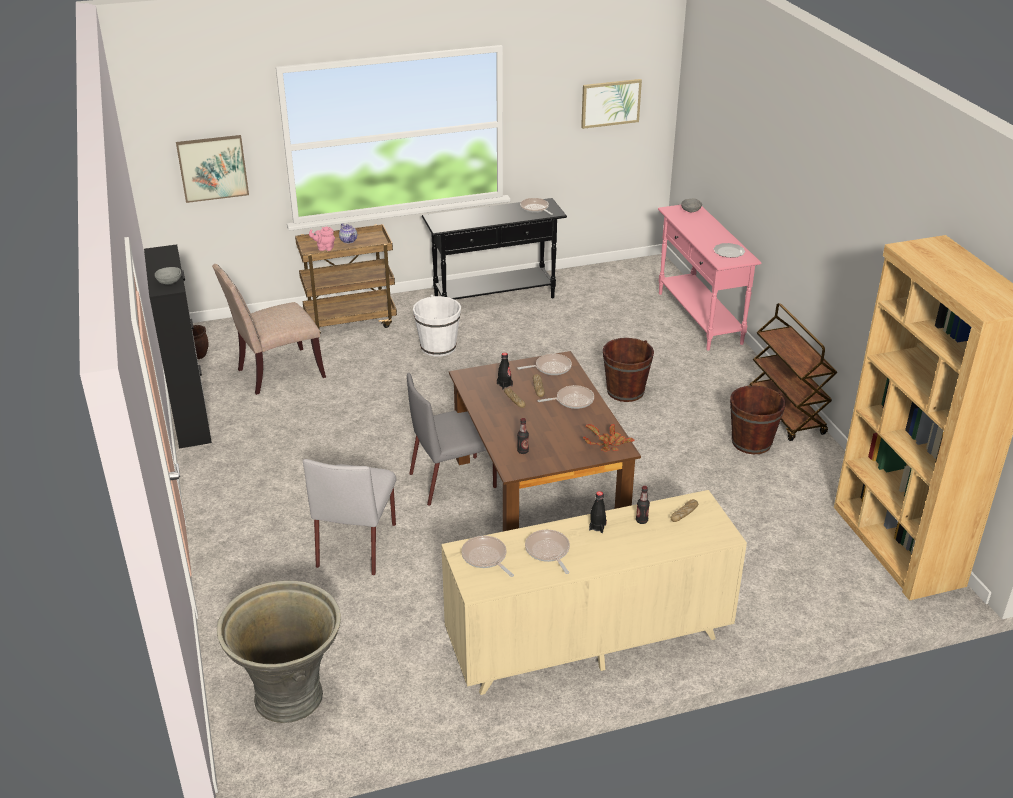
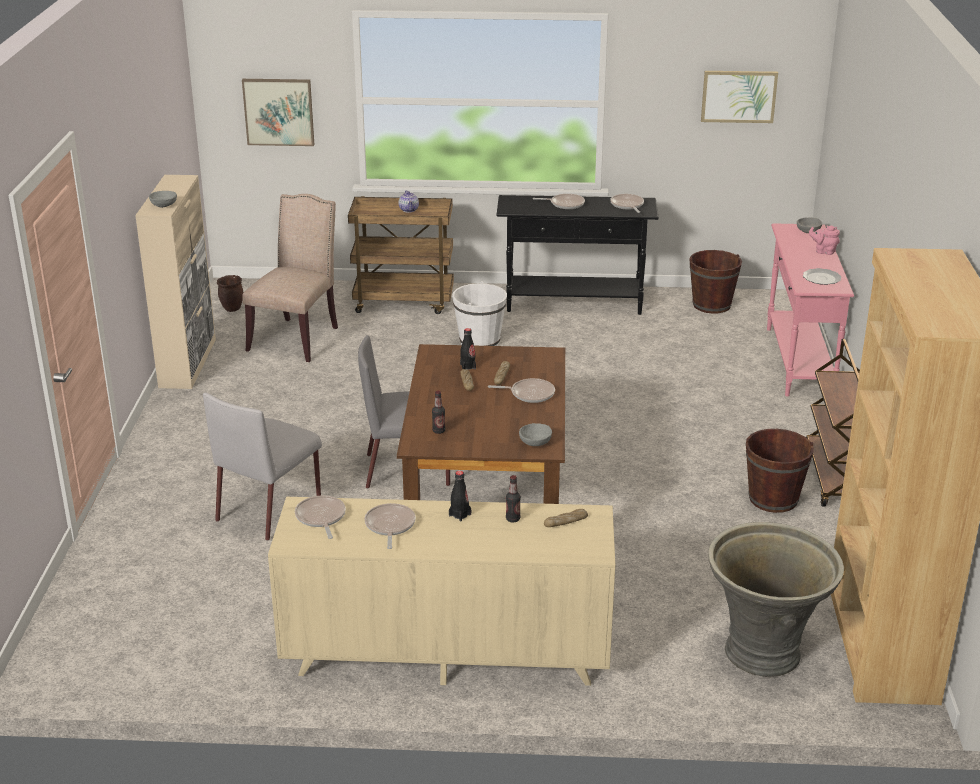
camera: 20 degrees right, 5 degrees down
black cabinet [144,244,212,449] -> beige cabinet [135,175,216,389]
beige chair [212,264,326,395] -> beige chair turned 120 degrees clockwise [243,194,338,362]
grey planter [217,580,341,723] -> grey planter moved to [708,522,844,677]
pink teapot [309,226,335,251] -> pink teapot moved to [809,226,840,255]
frying pan [517,354,572,375] -> frying pan moved to [533,194,585,209]
potted plant [583,424,634,452] -> grey bowl [519,423,552,446]
brown bucket [603,338,654,402] -> brown bucket moved to [689,250,742,314]

